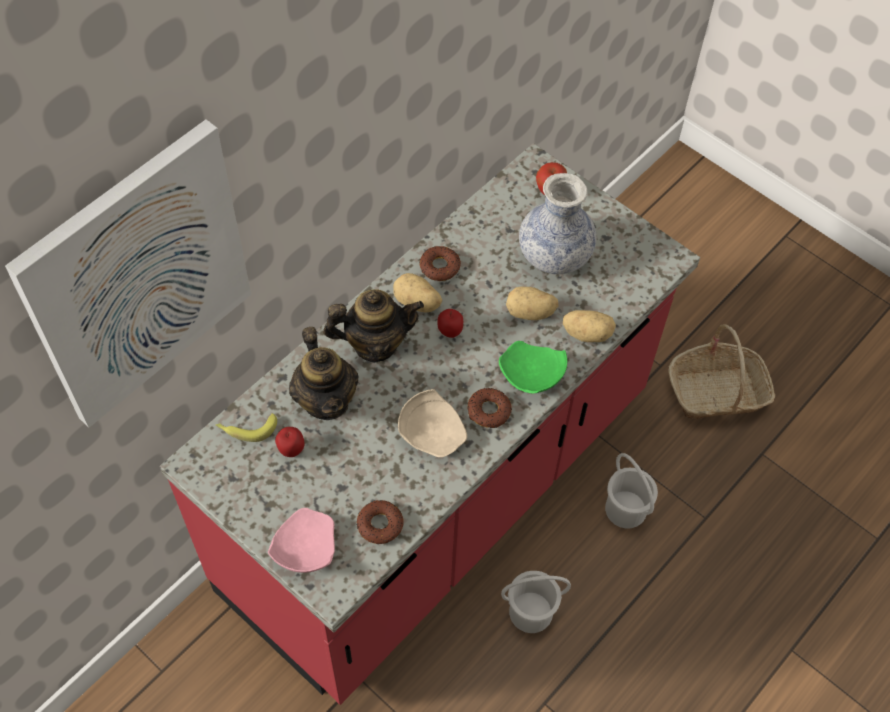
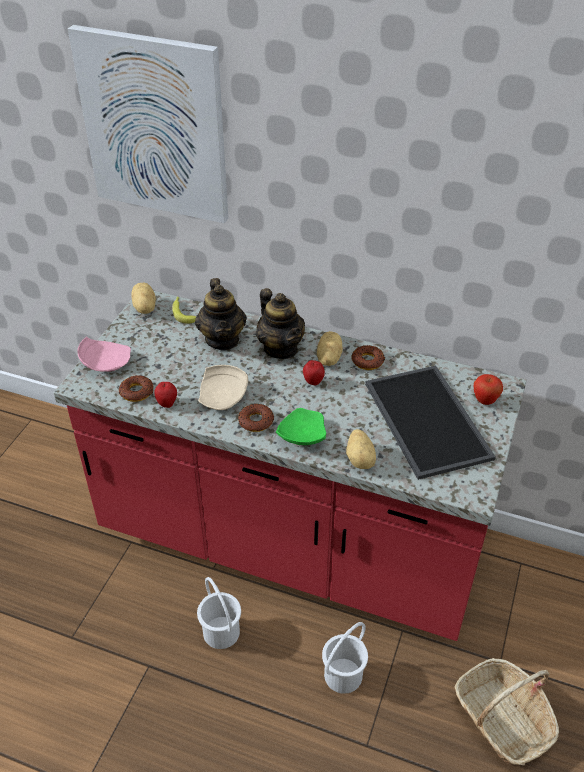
camera: 70 degrees right, 15 degrees down
apple [275,427,305,457] -> apple moved to [154,382,177,408]
teapot [289,327,358,420] -> teapot turned 60 degrees counterclockwise [195,278,247,350]
potato [506,287,558,320] -> potato moved to [131,282,156,314]
vase [519,173,596,274] -> tray [365,366,496,480]

